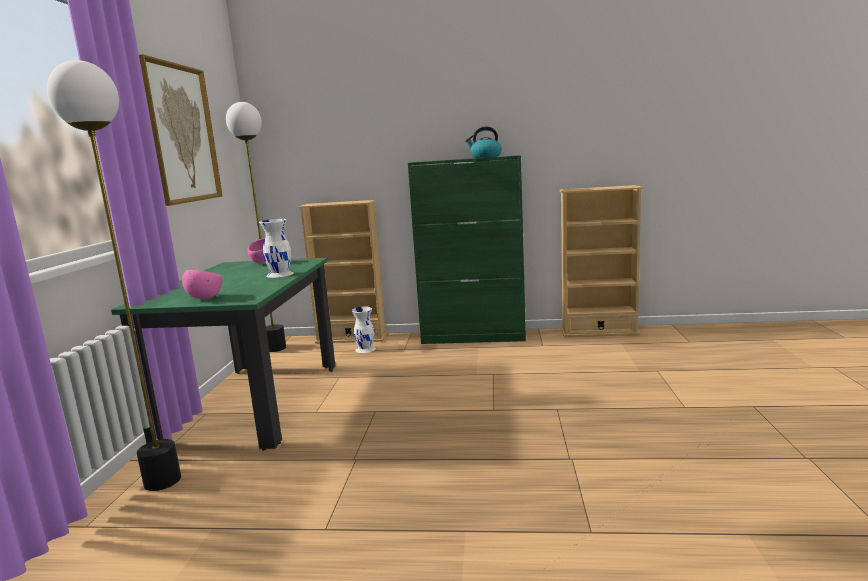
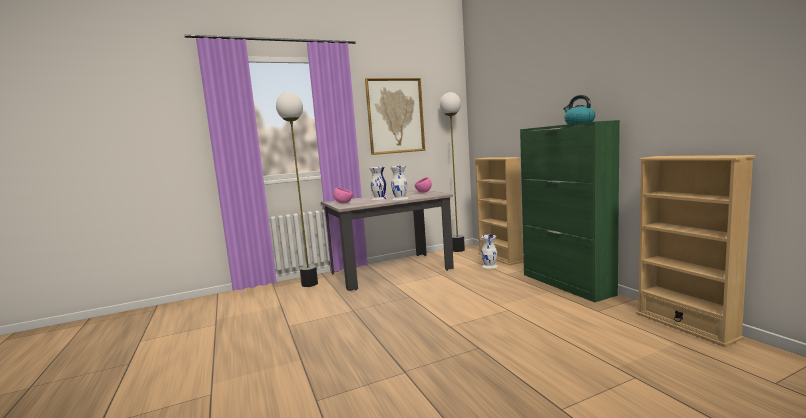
camera: 60 degrees right, 5 degrees down
green dining table [111,258,335,451] -> beige dining table [321,190,454,291]
none -> white vase [369,167,387,200]

